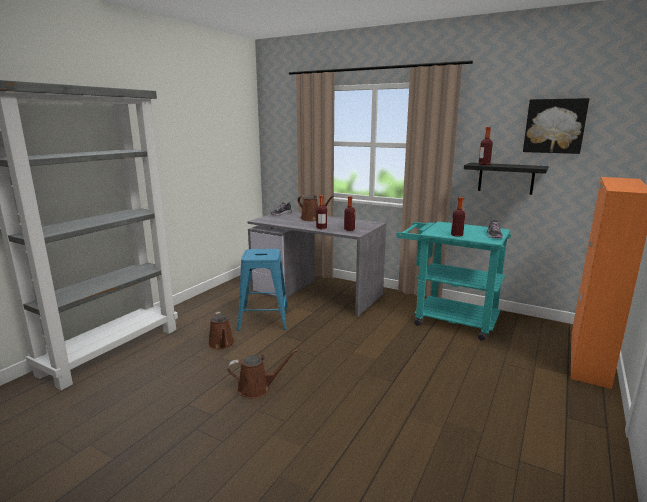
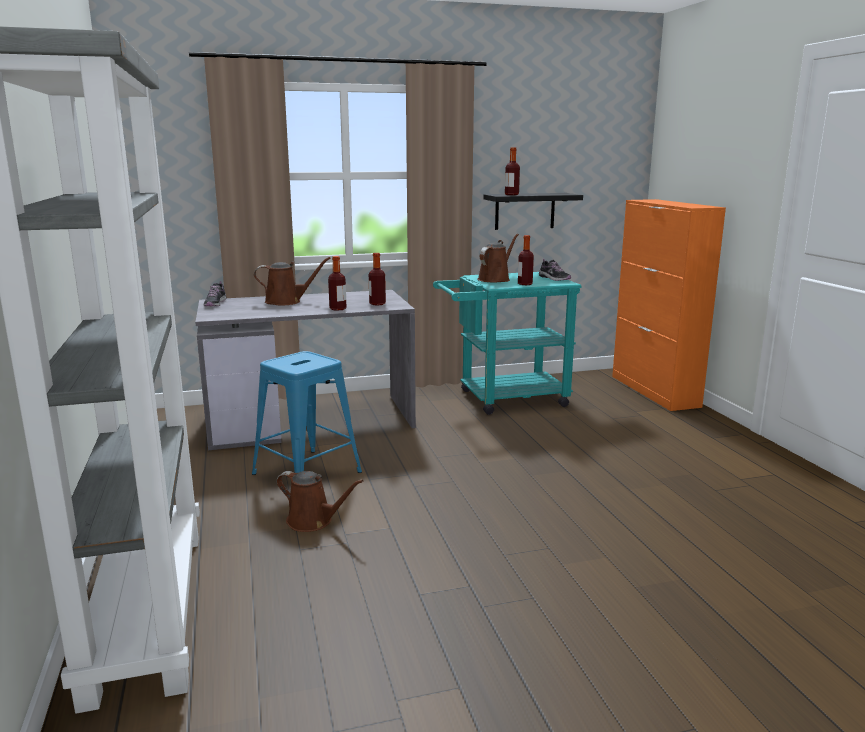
camera: 45 degrees left, 0 degrees up
brown watering can [228,349,298,399] -> brown watering can moved to [477,234,519,283]
picture [523,98,589,154] -> none

